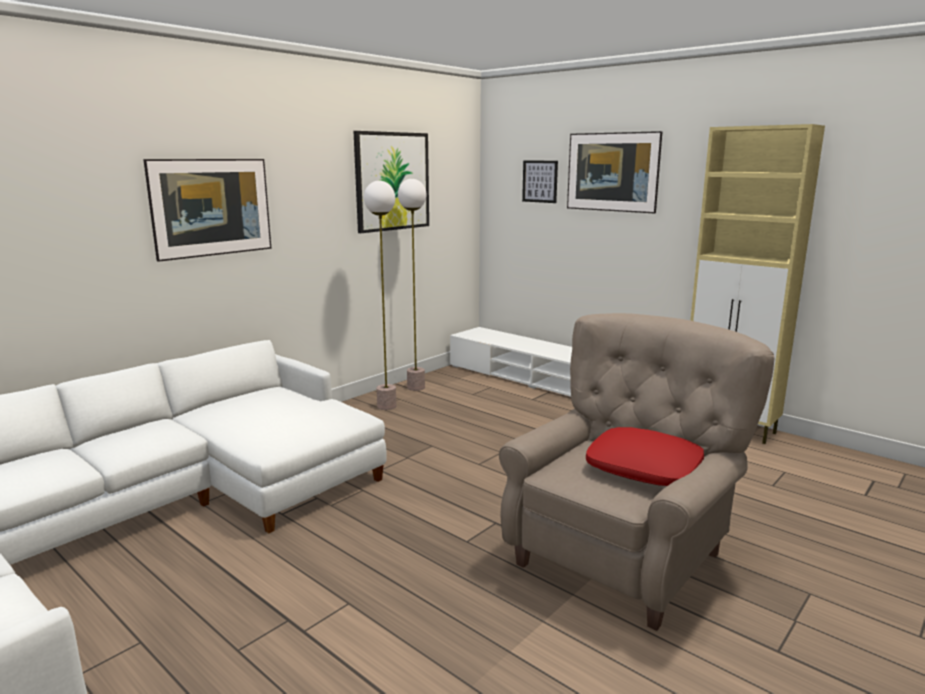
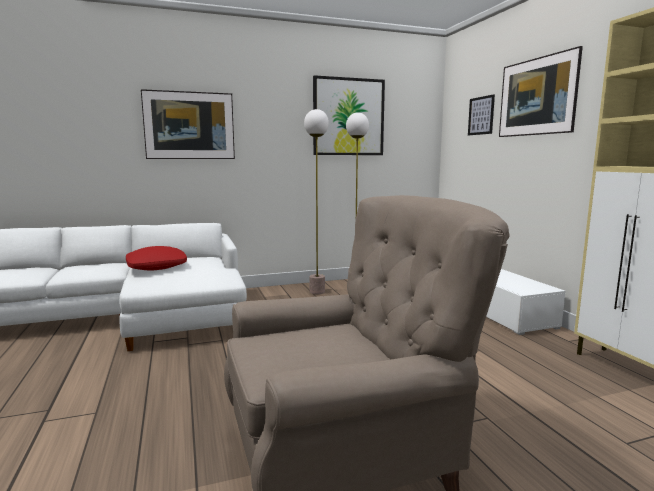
camera: 30 degrees right, 5 degrees down
red pillow [586,427,704,486] -> red pillow moved to [126,246,187,271]

